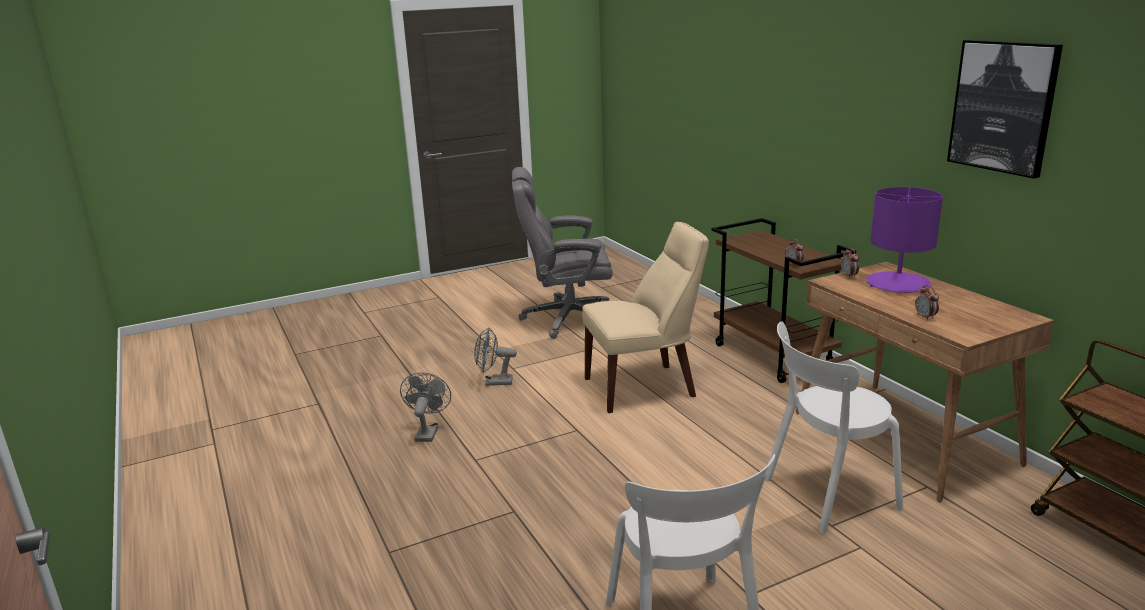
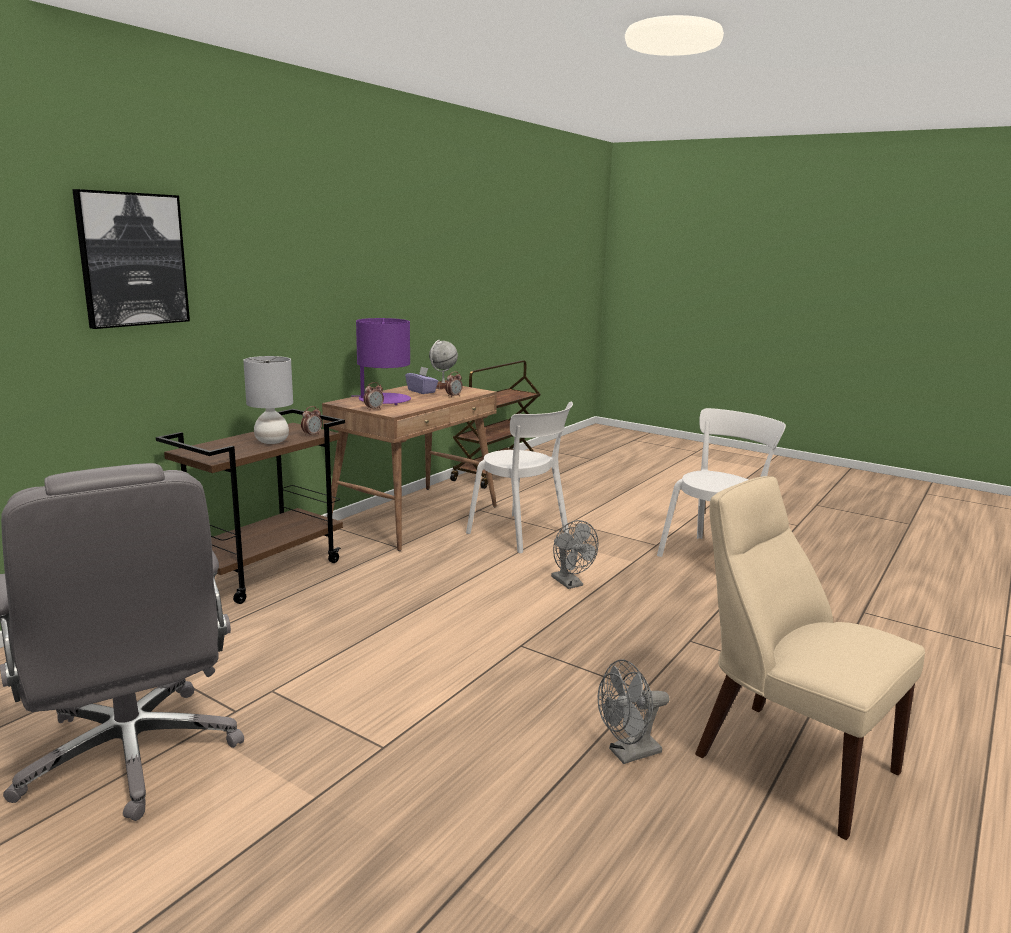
camera: 120 degrees left, 5 degrees down
grey fan [474,327,517,386] -> grey fan moved to [551,520,598,589]
beige chair [582,222,709,413] -> beige chair moved to [695,476,925,840]
picture [947,40,1063,179] -> picture moved to [72,189,190,329]
none -> grey table lamp [243,356,293,444]
none -> purple tissue box [405,366,439,394]
none -> globe [429,340,458,389]

